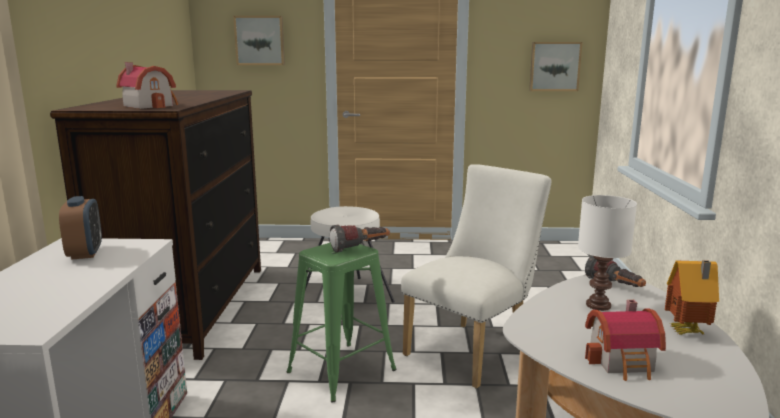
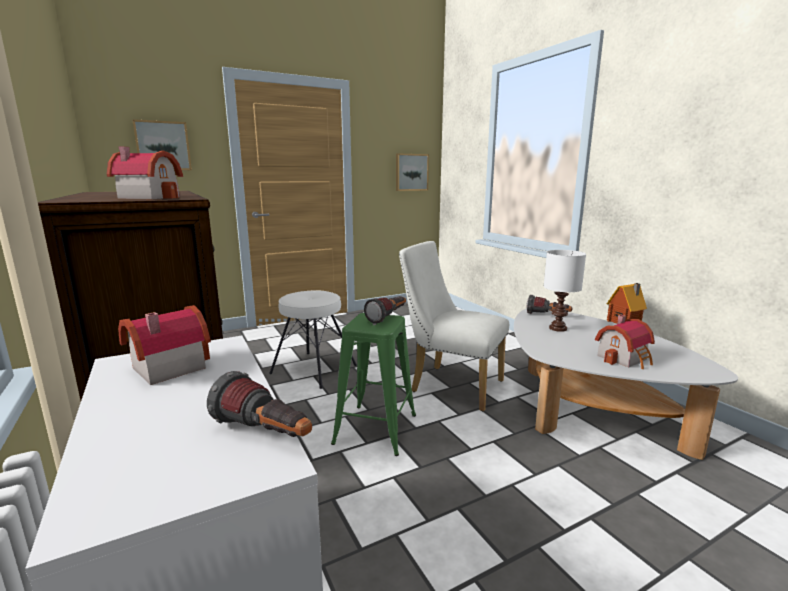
camera: 30 degrees left, 0 degrees up
alarm clock [59,196,102,260] -> toy house [118,305,211,385]
white chair [401,164,551,388] -> white chair turned 75 degrees counterclockwise [399,241,509,411]
none -> flashlight [207,371,312,437]

